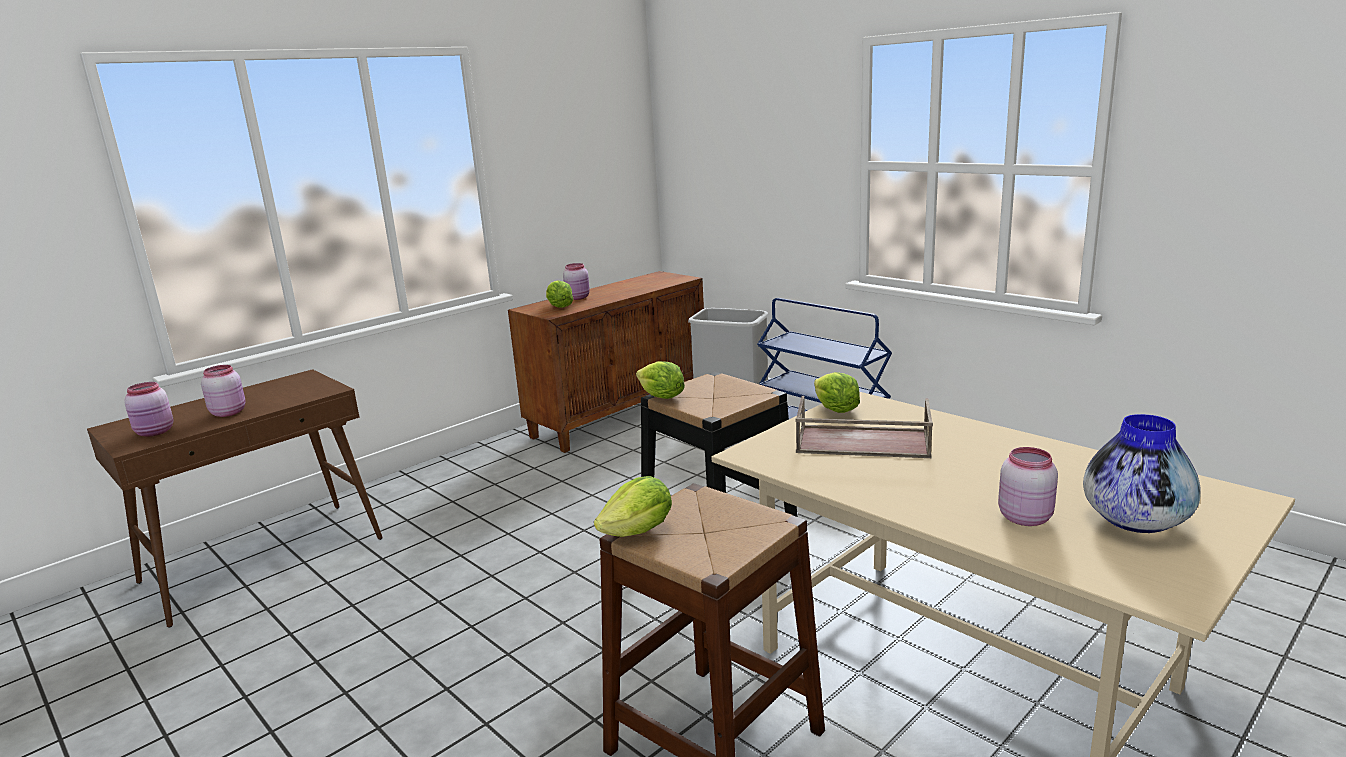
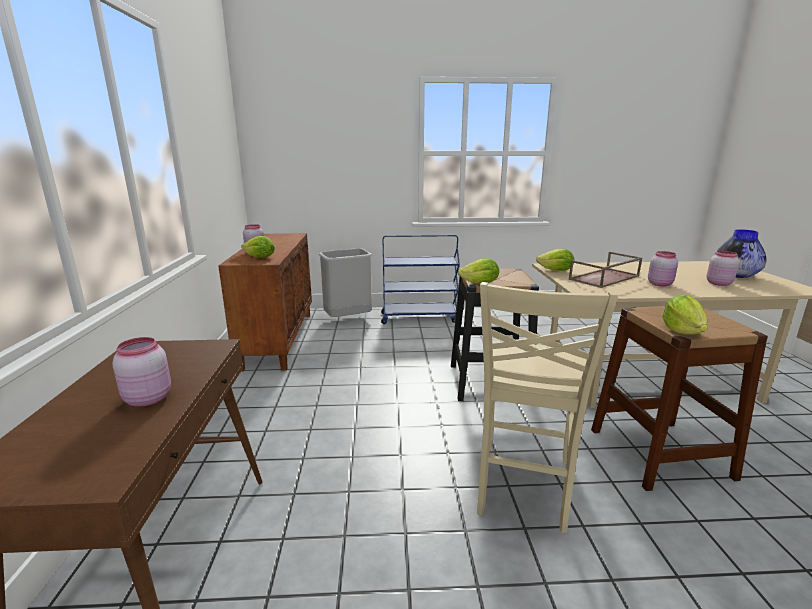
camera: 50 degrees left, 0 degrees up
pink jar [124,382,173,437] -> pink jar moved to [648,251,678,286]
none -> beige chair [477,282,618,533]

